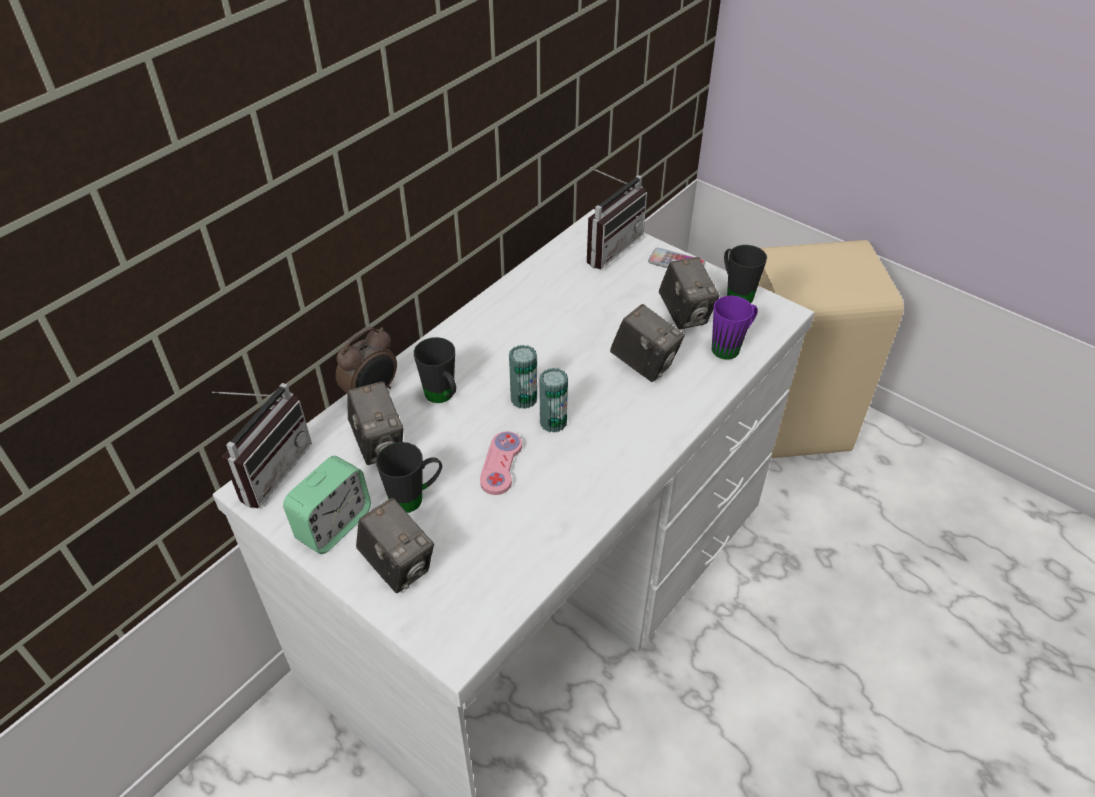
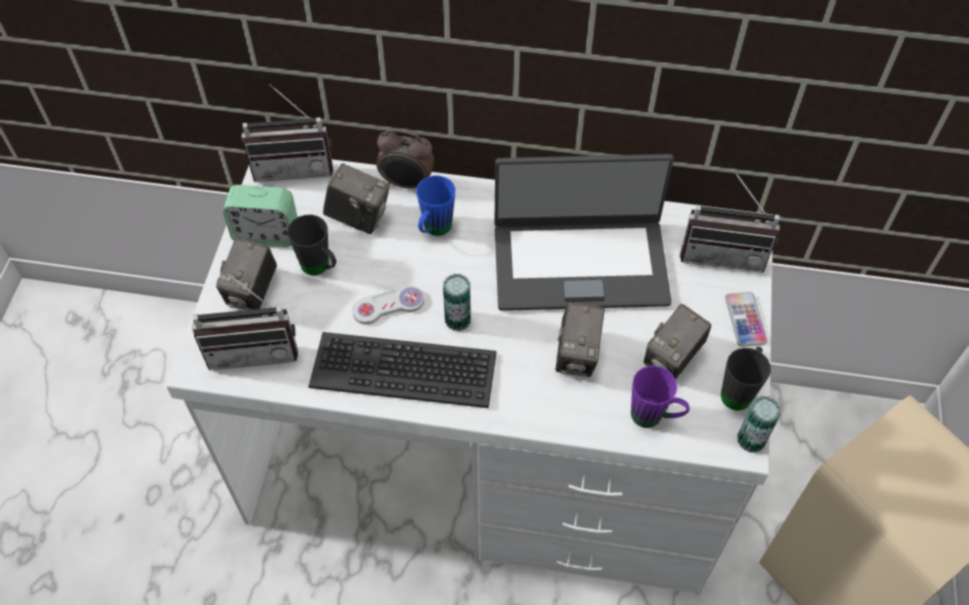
camera: 60 degrees right, 10 degrees up
camera [347,381,404,465] -> camera turned 105 degrees counterclockwise [323,163,390,234]
black mug [414,337,456,403] -> blue mug [416,176,455,236]
pink game controller [480,431,522,495] -> white game controller [352,286,424,325]
can [509,345,537,409] -> can moved to [737,396,781,453]
none -> radio [192,270,298,371]
none -> keyboard [308,332,497,408]
none -> laptop [495,154,674,311]

